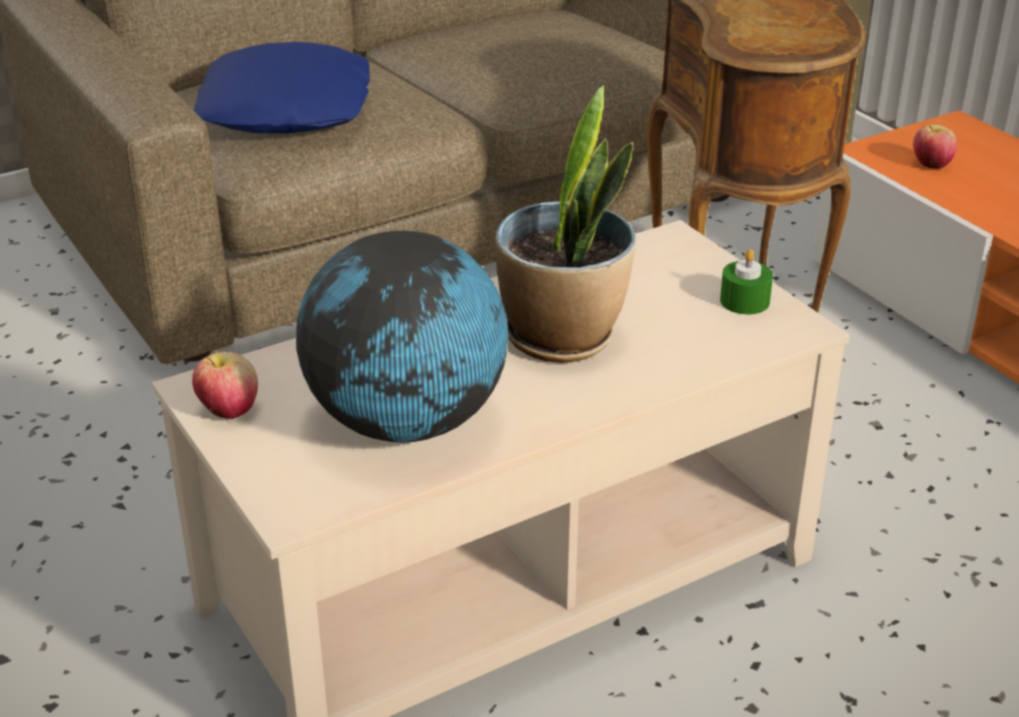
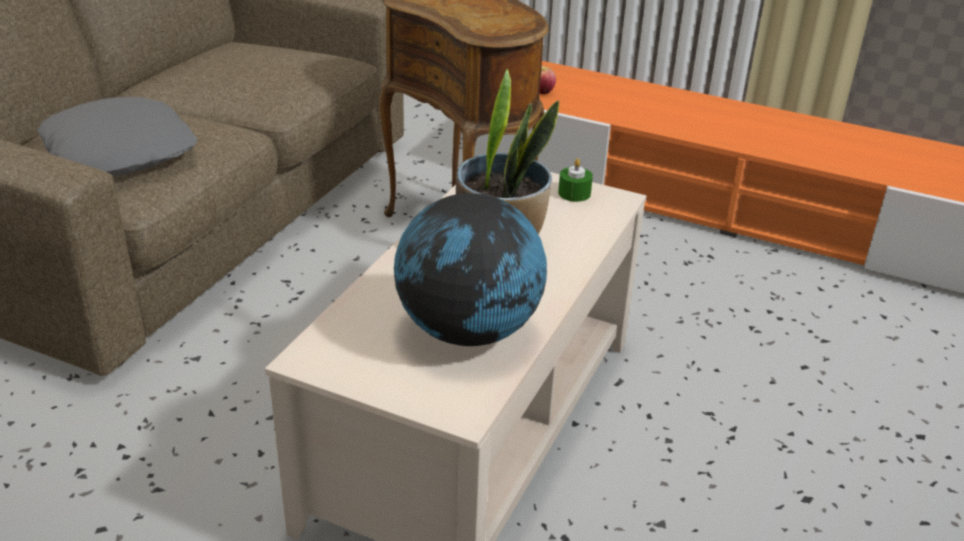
camera: 35 degrees left, 0 degrees up
apple [192,352,258,419] -> none
blue pillow [194,42,370,133] -> grey pillow [37,97,197,176]

